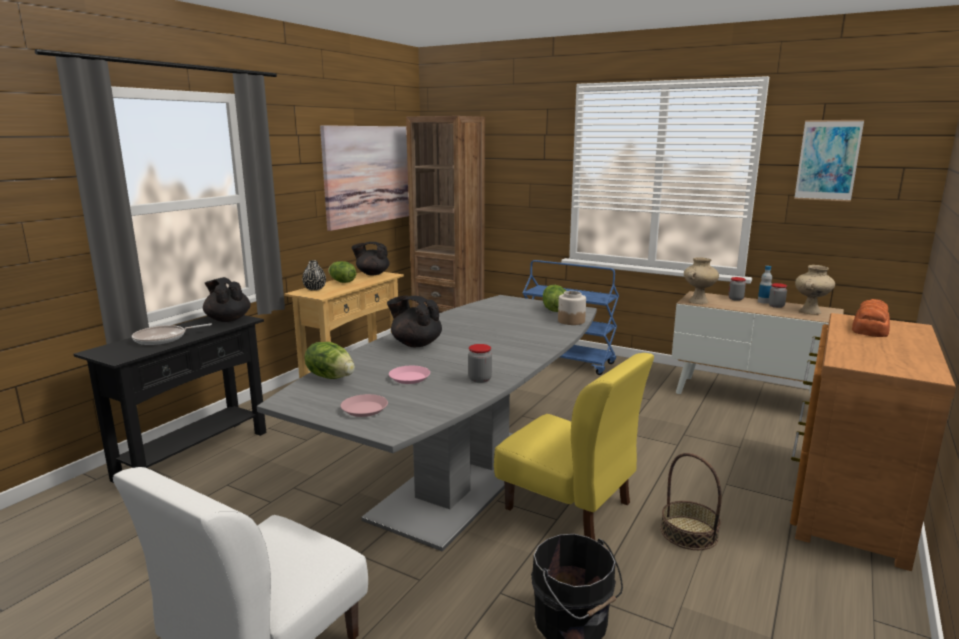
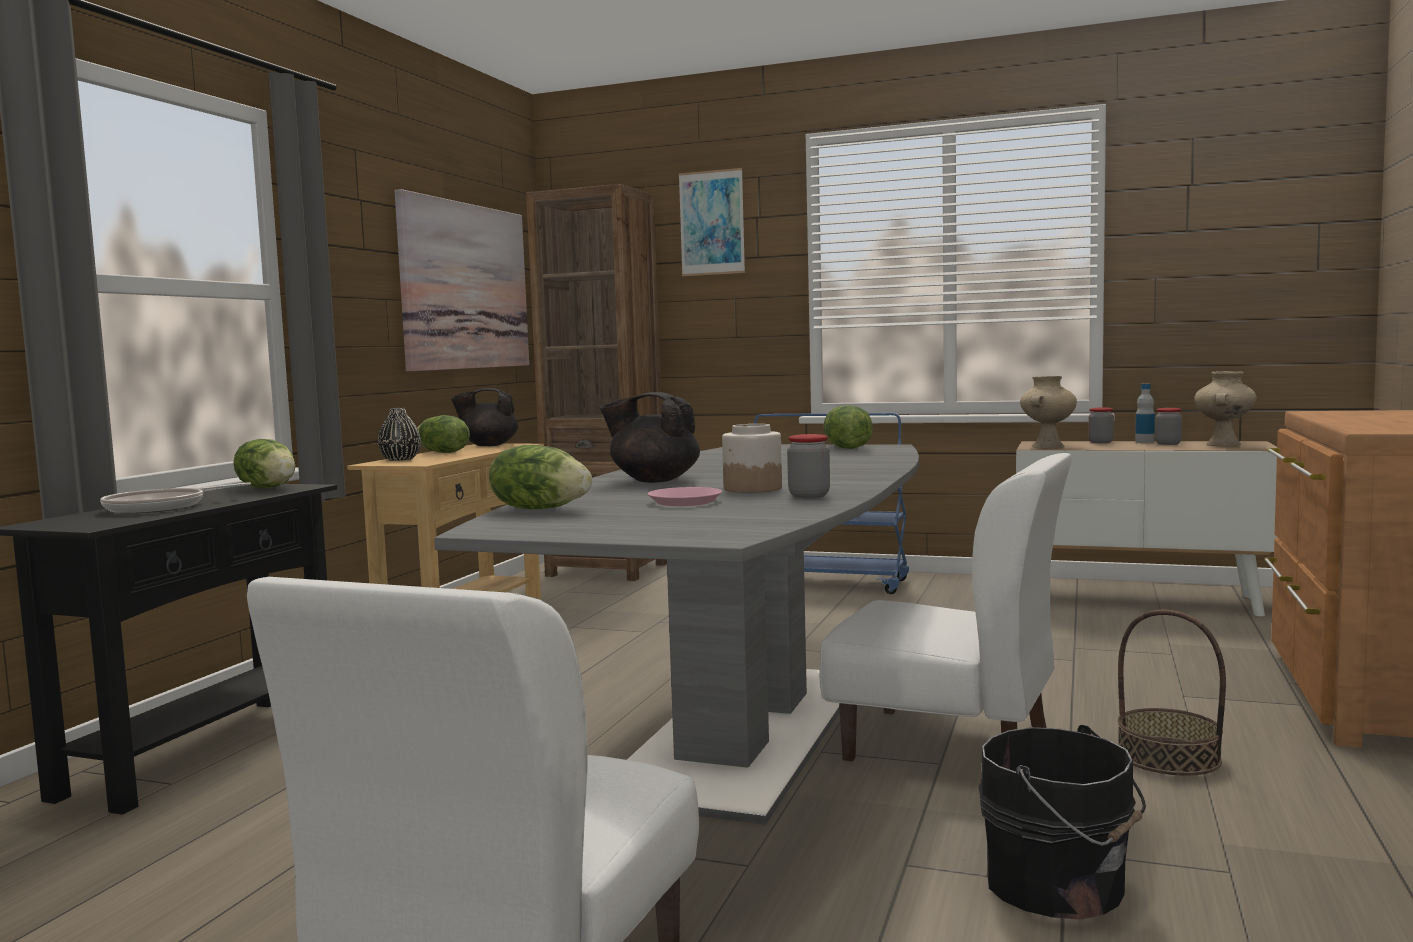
camera: 10 degrees left, 10 degrees down
black teapot [203,277,251,322] -> lettuce [233,439,295,488]
pink plate [341,394,388,417] -> none
yellow chair [494,353,654,540] -> white chair [820,453,1072,761]
jar [558,291,586,325] -> jar moved to [722,424,782,493]
picture [794,120,864,202] -> picture moved to [678,168,745,276]
bread [852,299,890,337] -> none

